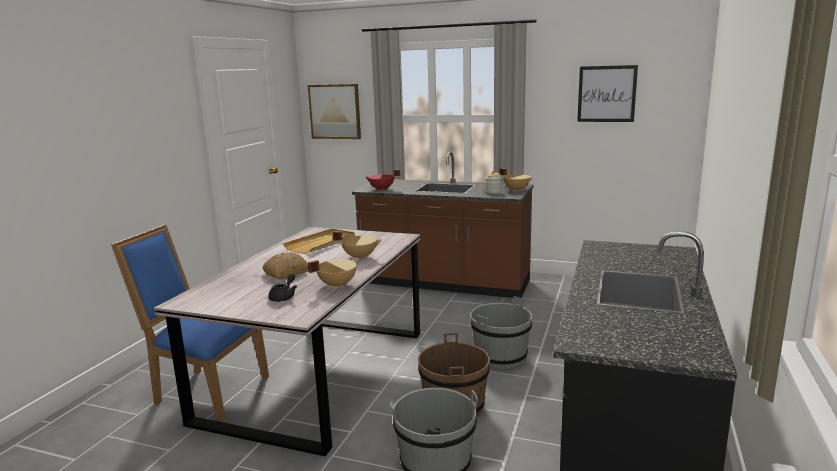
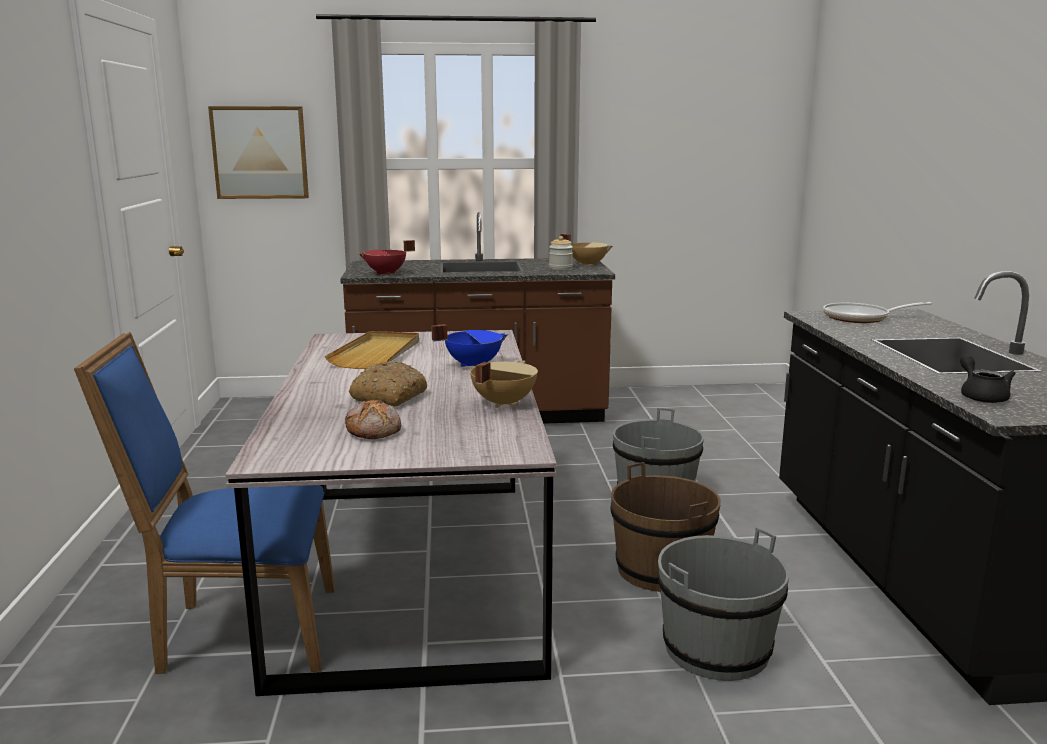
camera: 25 degrees left, 0 degrees up
black teapot [268,273,297,302] -> black teapot moved to [960,355,1016,403]
beige cooking pot [333,231,381,260] -> blue cooking pot [431,324,508,367]
picture [577,65,638,122] -> none
none -> bread [345,400,401,439]
none -> frying pan [823,302,932,323]

